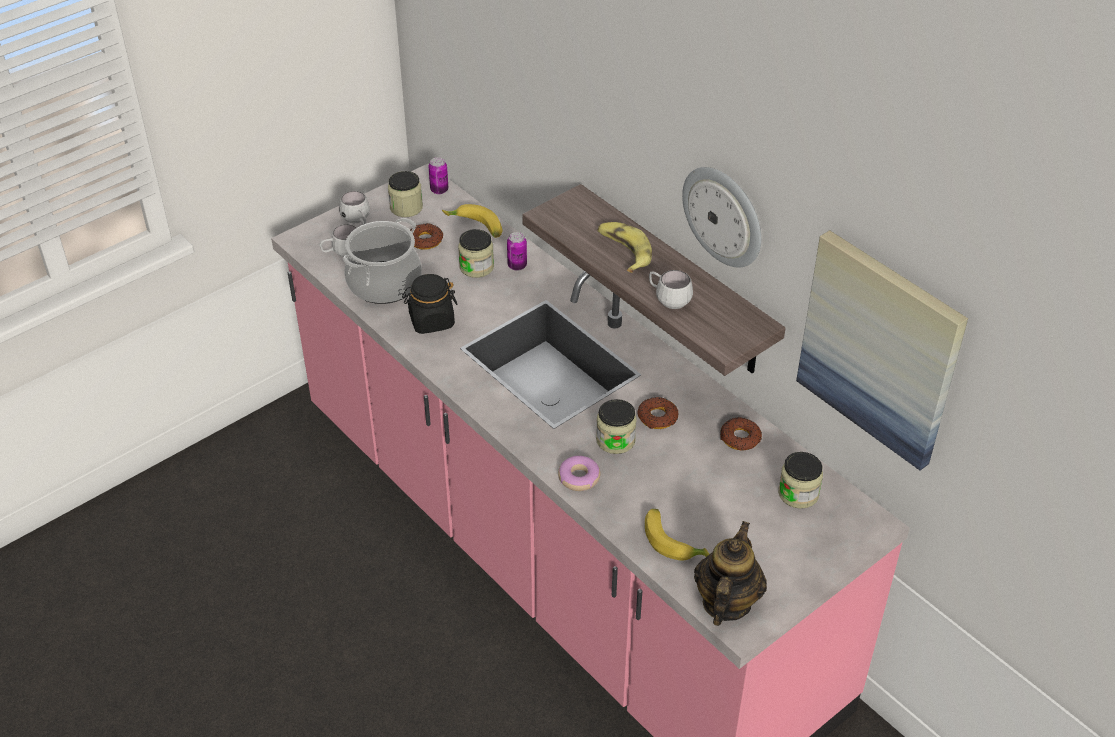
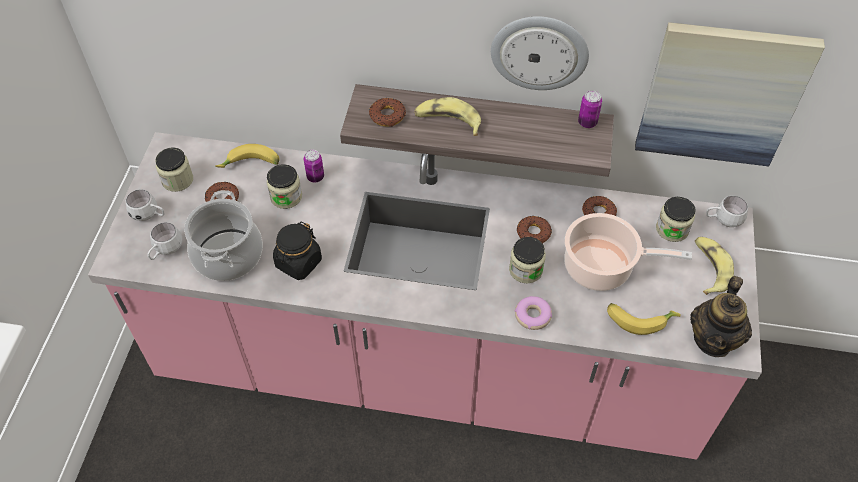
camera: 40 degrees left, 10 degrees up
can [428,157,448,194] -> can moved to [578,90,602,128]
white mug [649,270,693,309] -> white mug moved to [706,196,748,227]
teapot [694,521,767,626] -> teapot turned 135 degrees counterclockwise [690,276,752,357]
none -> donut [369,98,406,127]
none -> cooking pot [564,213,692,291]
none -> banana [695,237,734,295]

